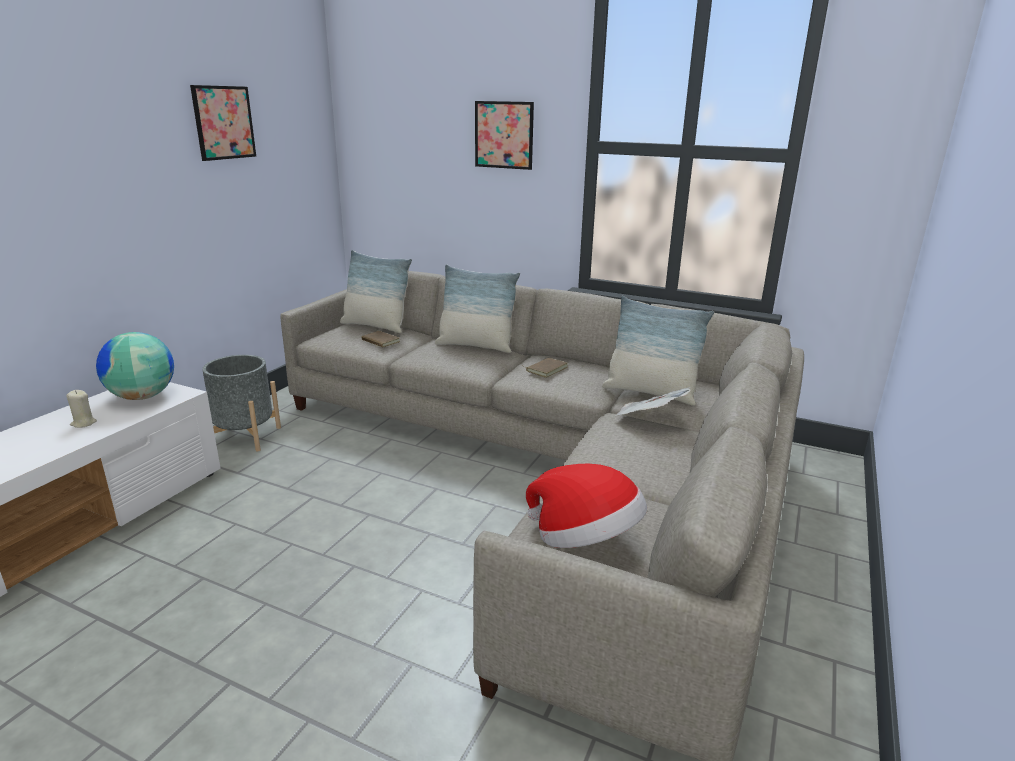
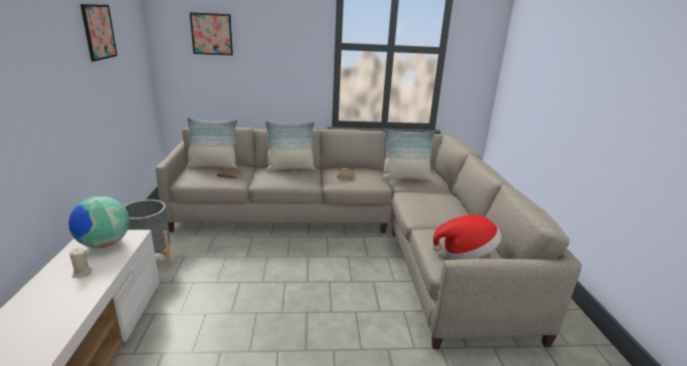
camera: 30 degrees left, 0 degrees up
picture [475,101,534,170] -> picture moved to [189,12,233,55]
newspaper [615,387,691,416] -> none

